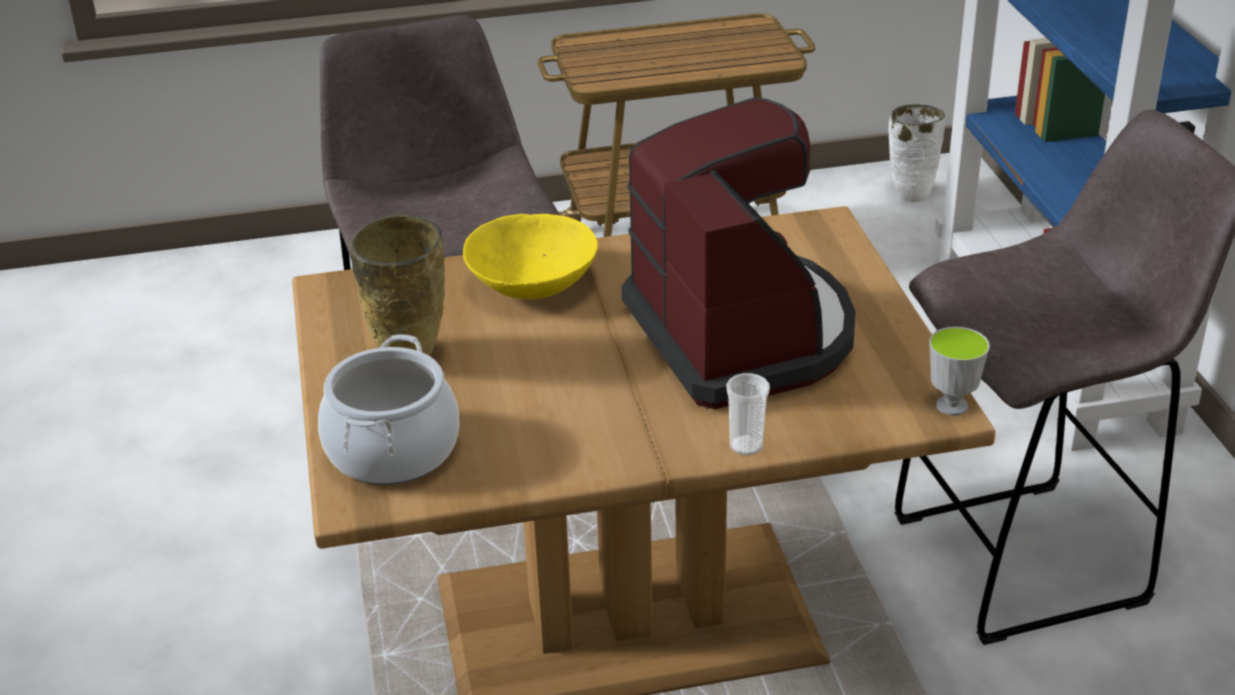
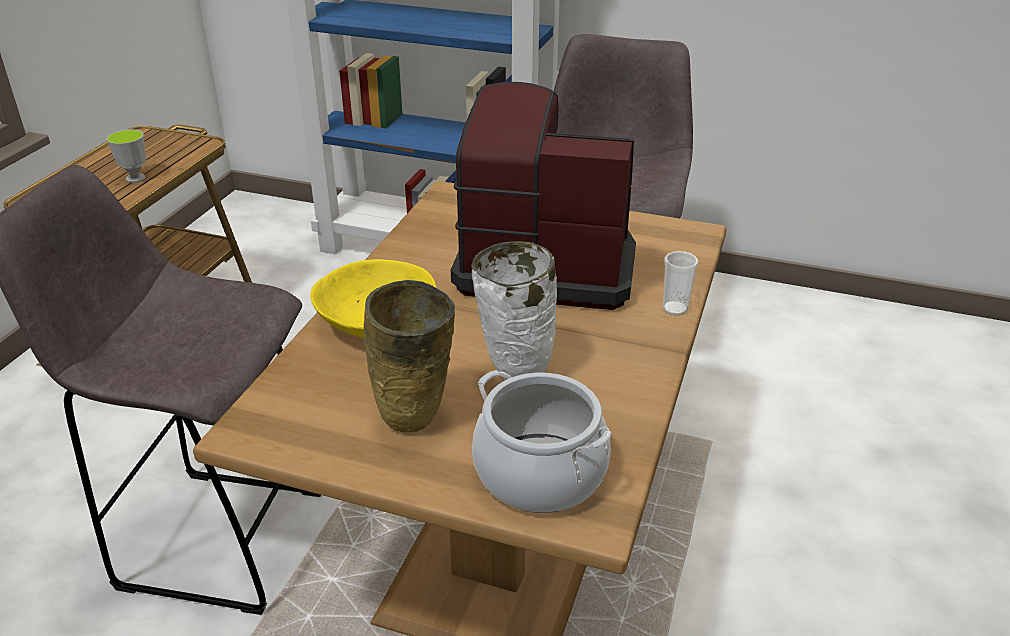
camera: 60 degrees left, 0 degrees up
white vase [888,104,945,202] -> white vase moved to [471,241,557,380]
cup [929,327,990,416] -> cup moved to [106,129,146,183]

